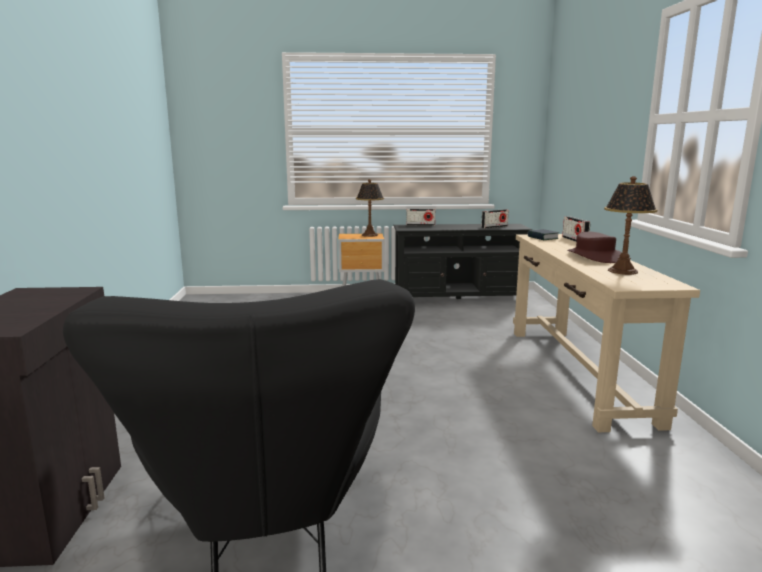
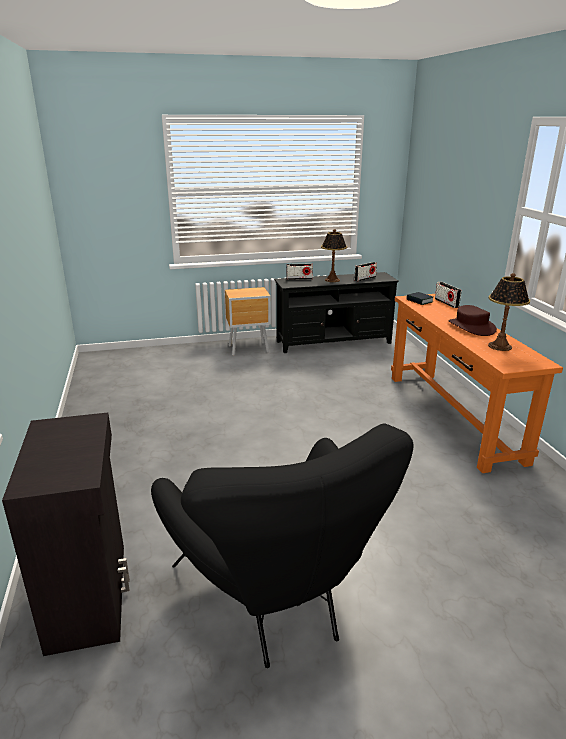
camera: 10 degrees left, 10 degrees up
table lamp [356,179,384,237] -> table lamp moved to [321,229,347,282]
beige console table [513,234,700,432] -> orange console table [391,294,563,473]

